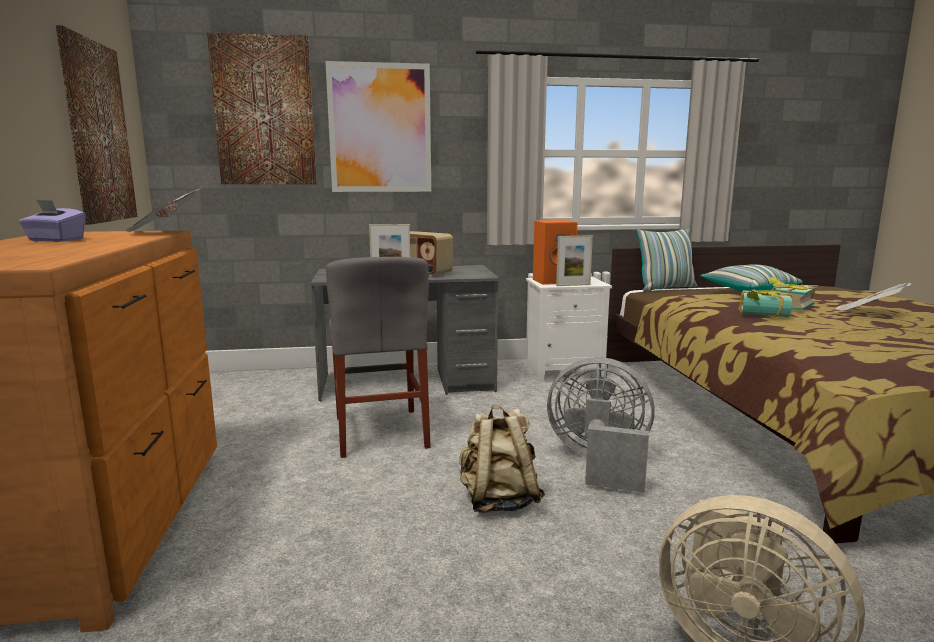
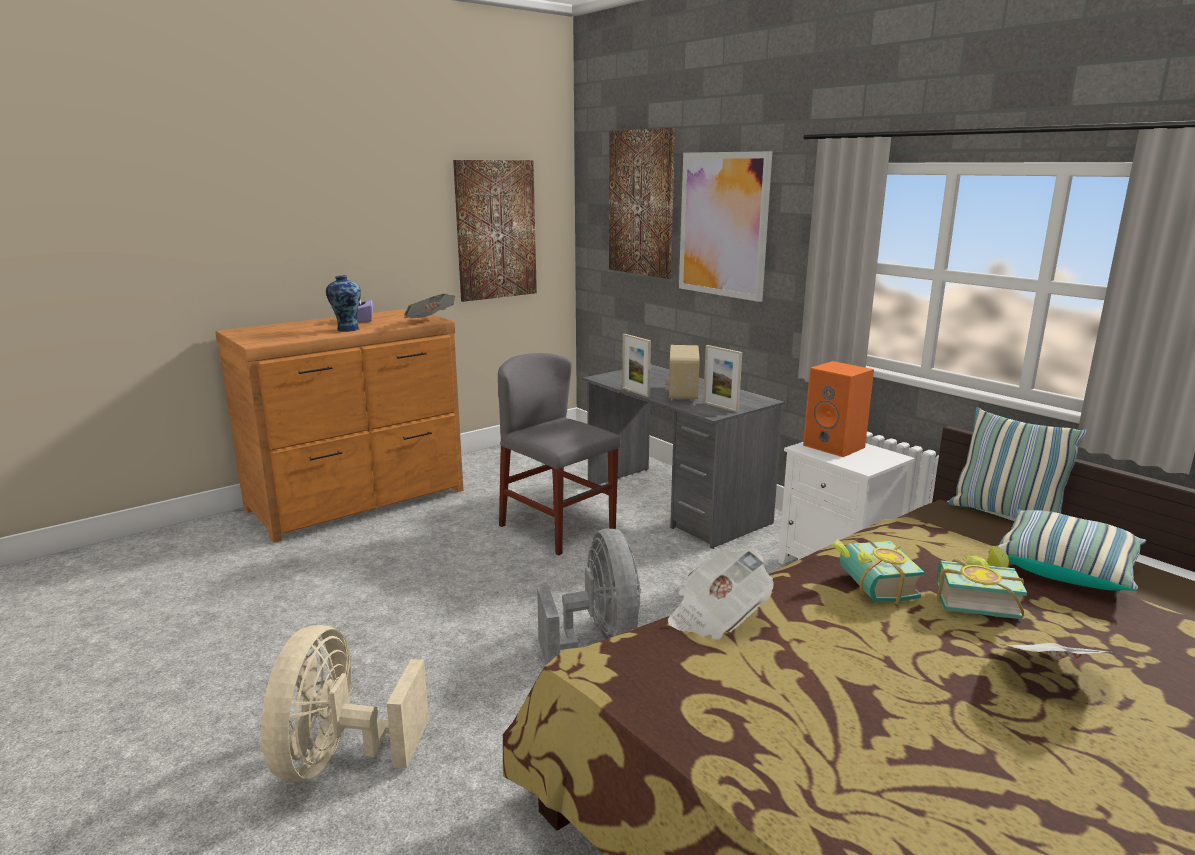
camera: 60 degrees right, 5 degrees up
grey chair [326,257,431,458] -> grey chair turned 90 degrees clockwise [498,353,620,555]
beige backpack [459,406,545,513] -> none
picture frame [556,235,593,286] -> picture frame moved to [703,345,742,412]
none -> vase [326,275,361,332]
none -> newspaper [668,550,774,640]

